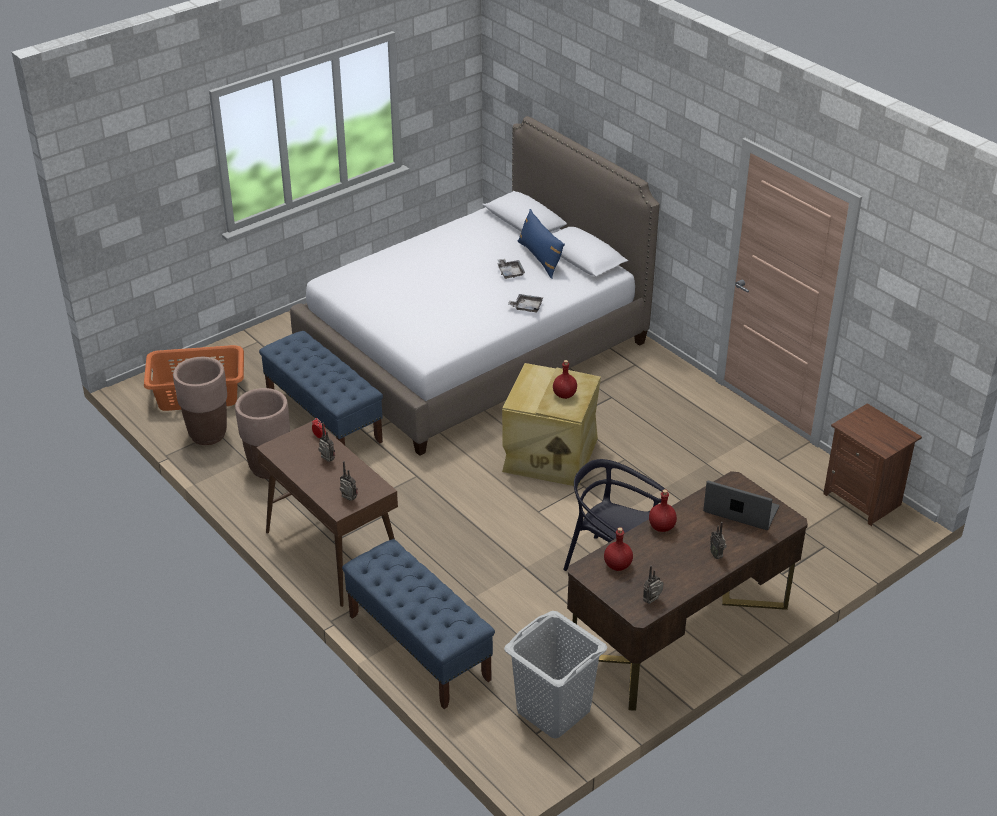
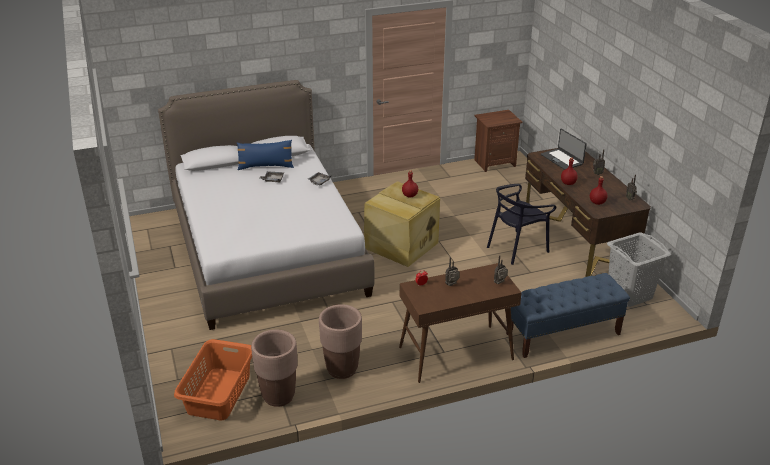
camera: 70 degrees left, 5 degrees down
blue bench [259,331,383,445] -> none
laptop [703,480,779,530] -> laptop turned 75 degrees counterclockwise [541,129,587,170]

